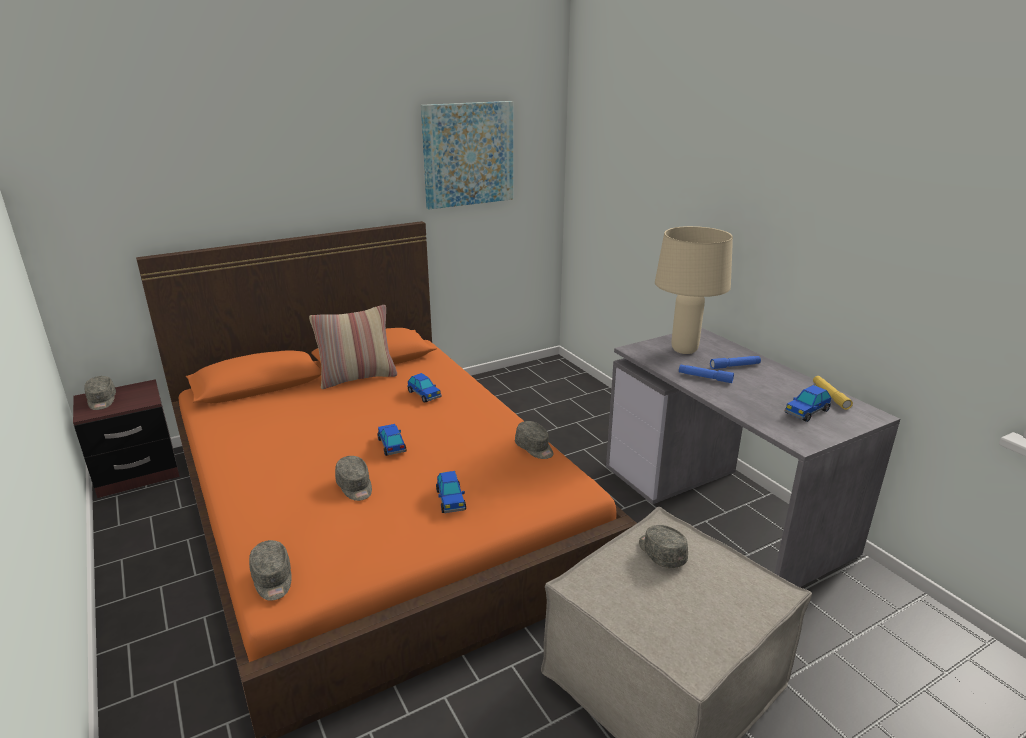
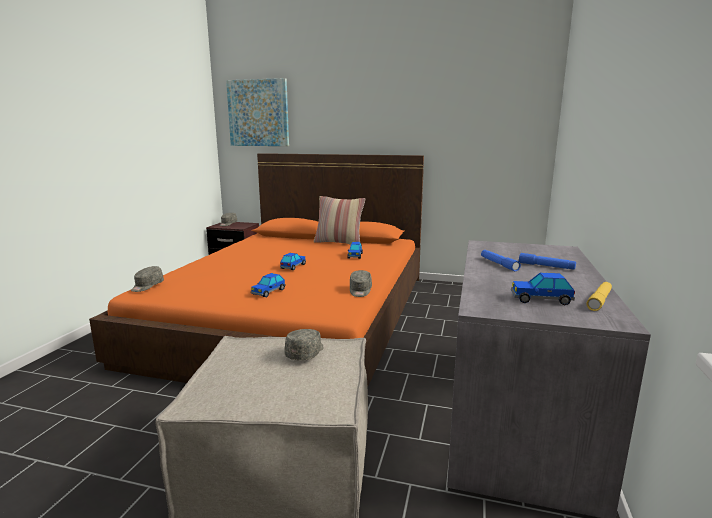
camera: 45 degrees right, 10 degrees down
grey cap [335,456,372,501] -> none
picture [421,101,513,209] -> picture moved to [226,78,289,146]
beige table lamp [655,226,733,354] -> none

